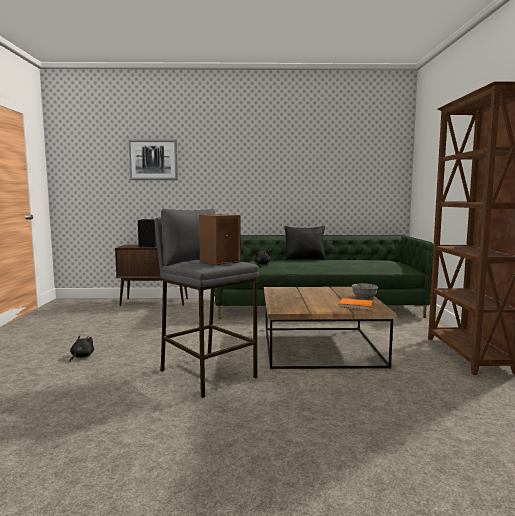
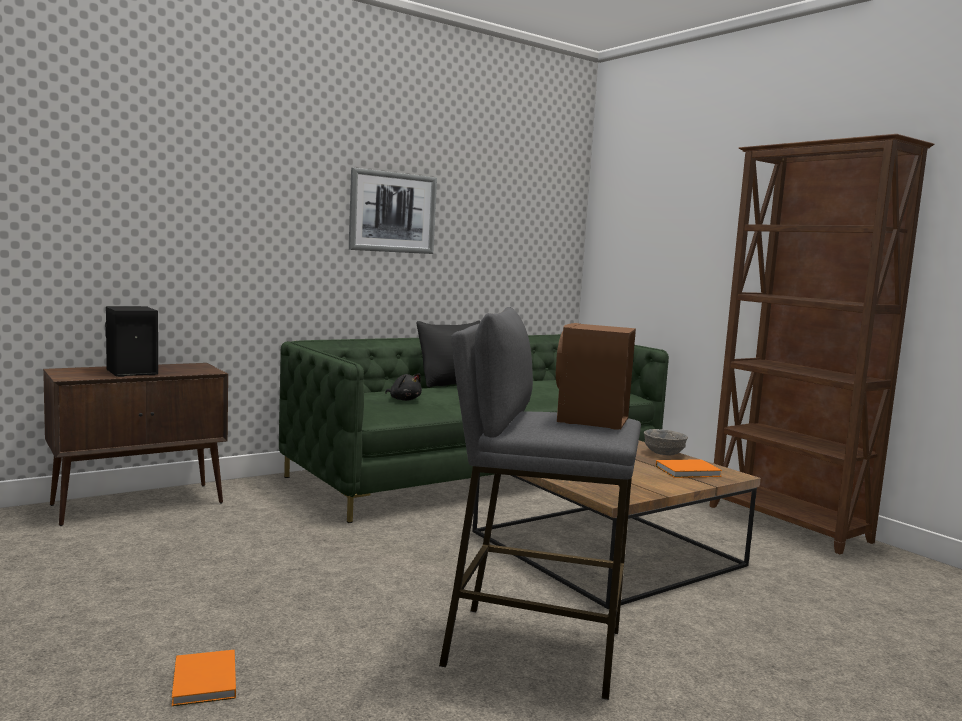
camera: 35 degrees left, 0 degrees up
black plush toy [70,336,94,362] -> orange book [172,650,236,706]
picture [128,139,178,180] -> picture moved to [349,168,437,254]

